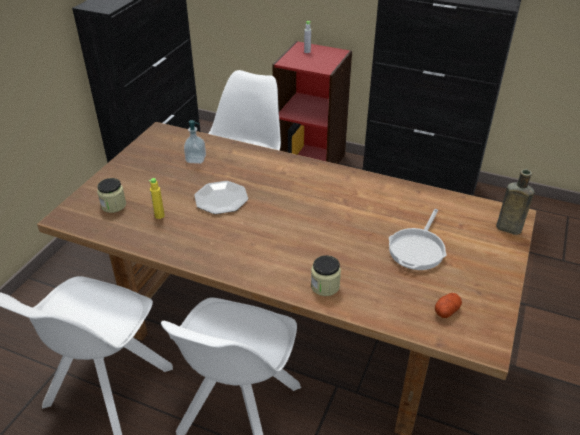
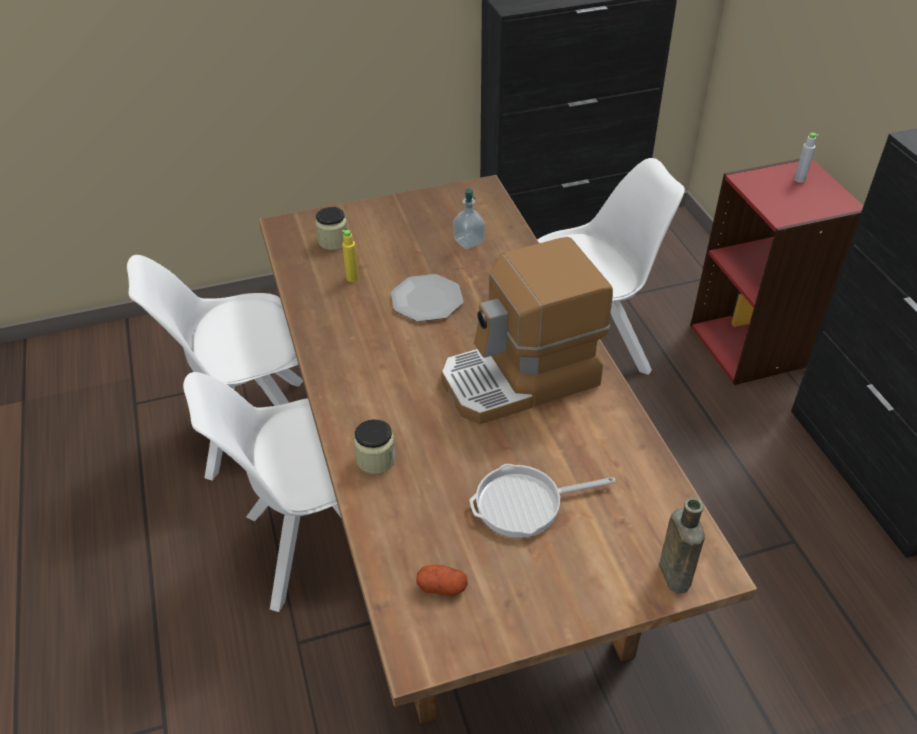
camera: 50 degrees right, 5 degrees up
none -> coffee machine [441,237,613,424]

